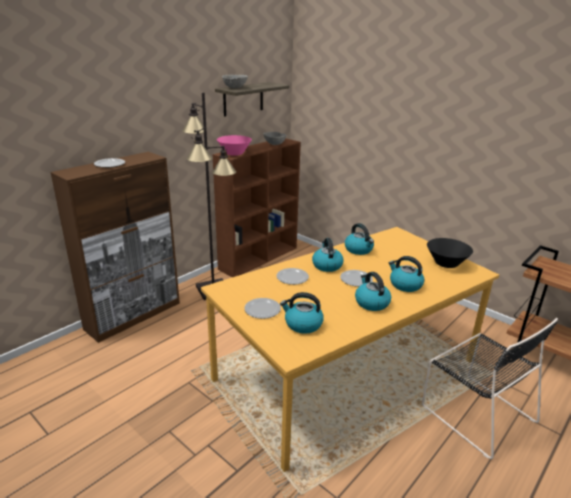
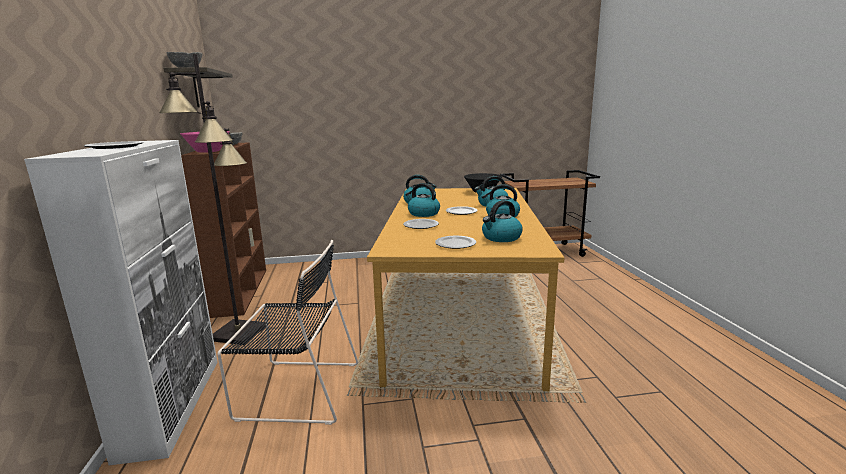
camera: 50 degrees left, 10 degrees down
brown cabinet [50,152,180,343] -> white cabinet [24,140,217,465]
black chair [422,318,558,459] -> black chair moved to [217,240,358,425]

